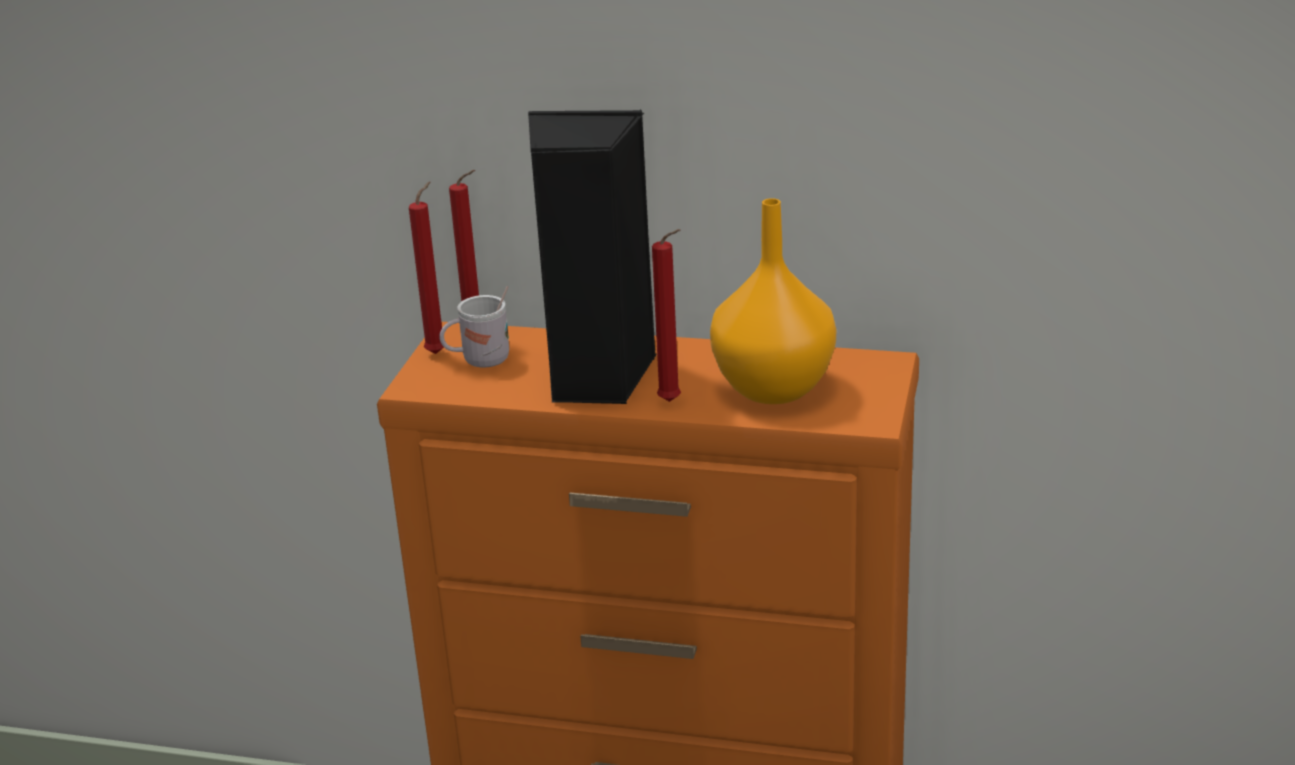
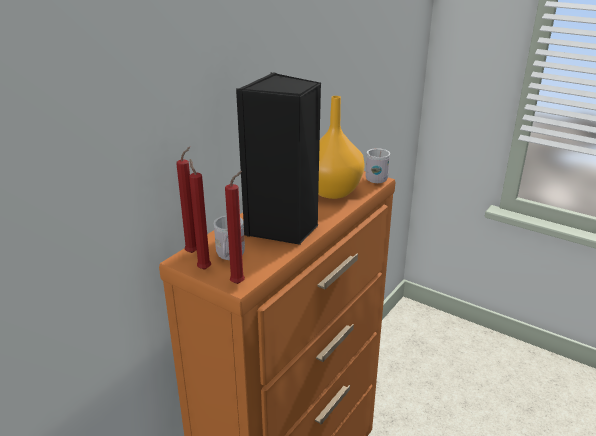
camera: 70 degrees left, 0 degrees up
red candle [652,229,681,402] -> red candle moved to [225,171,245,284]
none -> white mug [366,148,390,183]

